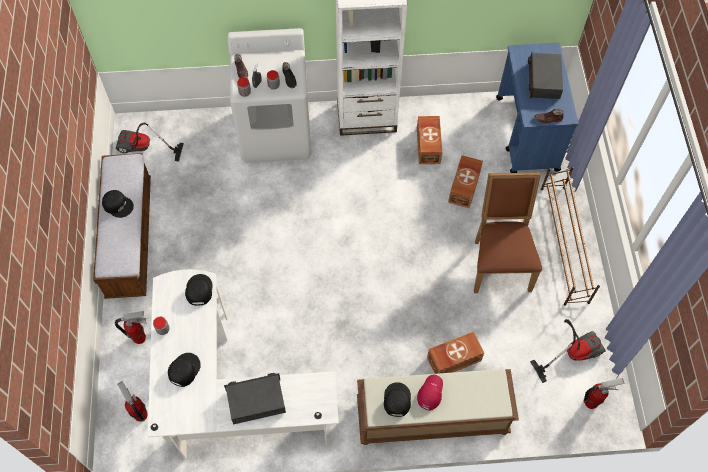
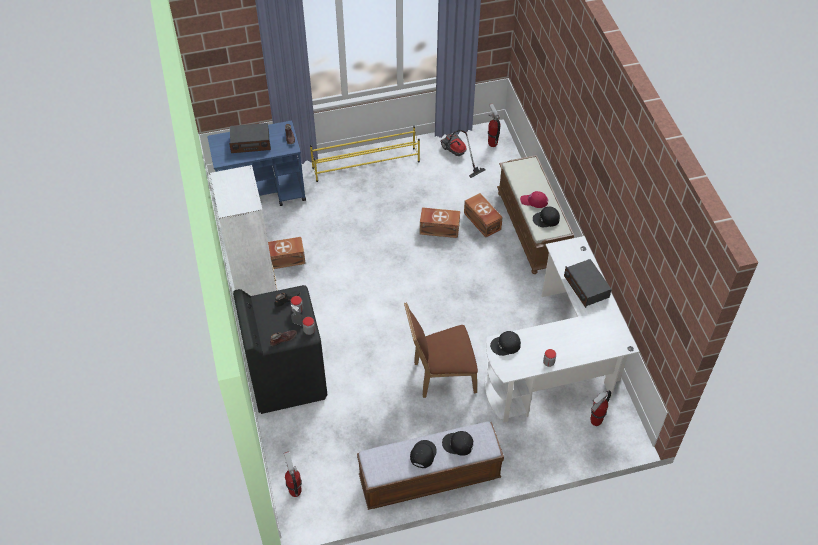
camera: 100 degrees left, 10 degrees down
fire extinguisher [115,311,147,344] -> fire extinguisher moved to [284,451,302,497]
vacuum cleaner [116,123,184,162] -> none
black cap [168,353,201,387] -> black cap moved to [442,431,473,456]
white washing machine [227,28,311,163] -> black washing machine [233,285,327,414]
brown storage box [448,155,483,209] -> brown storage box moved to [420,207,460,238]
brown chair [474,173,542,293] -> brown chair moved to [404,302,478,398]
brown shoe rack [541,167,600,306] -> yellow shoe rack [310,126,420,182]

